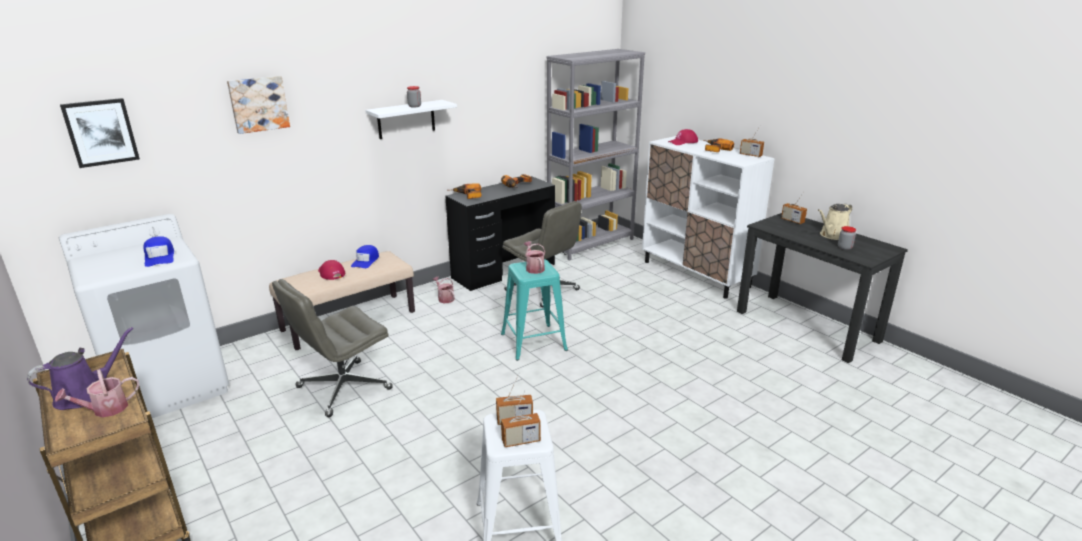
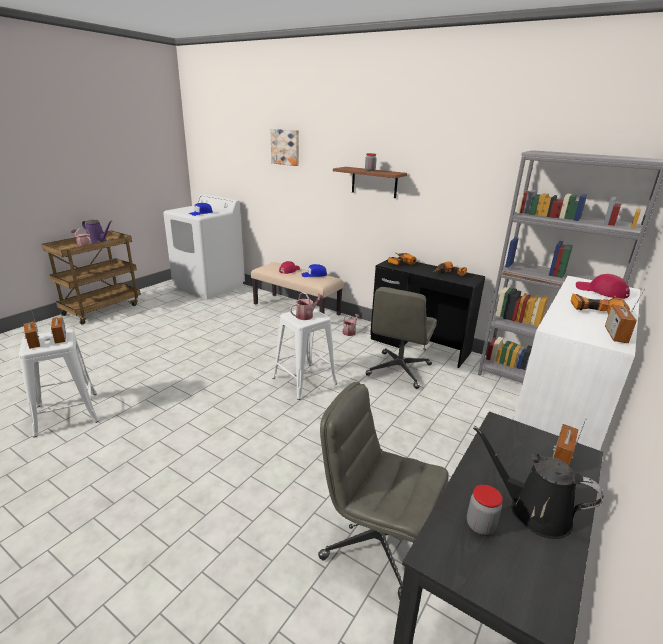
camera: 70 degrees right, 0 degrees up
picture [60,98,140,168] -> none
grey office chair [272,279,393,417] -> grey office chair moved to [318,382,449,600]
white shelf [365,100,457,139] -> brown shelf [333,167,407,198]
turquoise stool [501,259,568,361] -> white stool [272,309,337,400]
beige watering can [818,204,852,240] -> black watering can [473,426,604,539]

